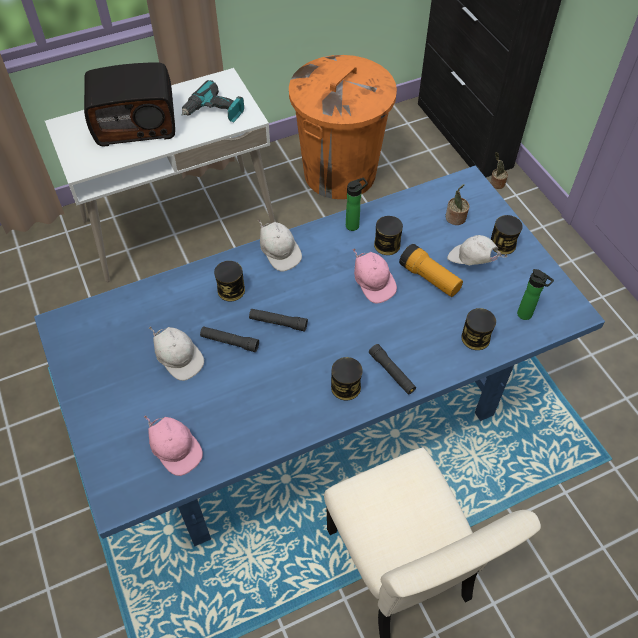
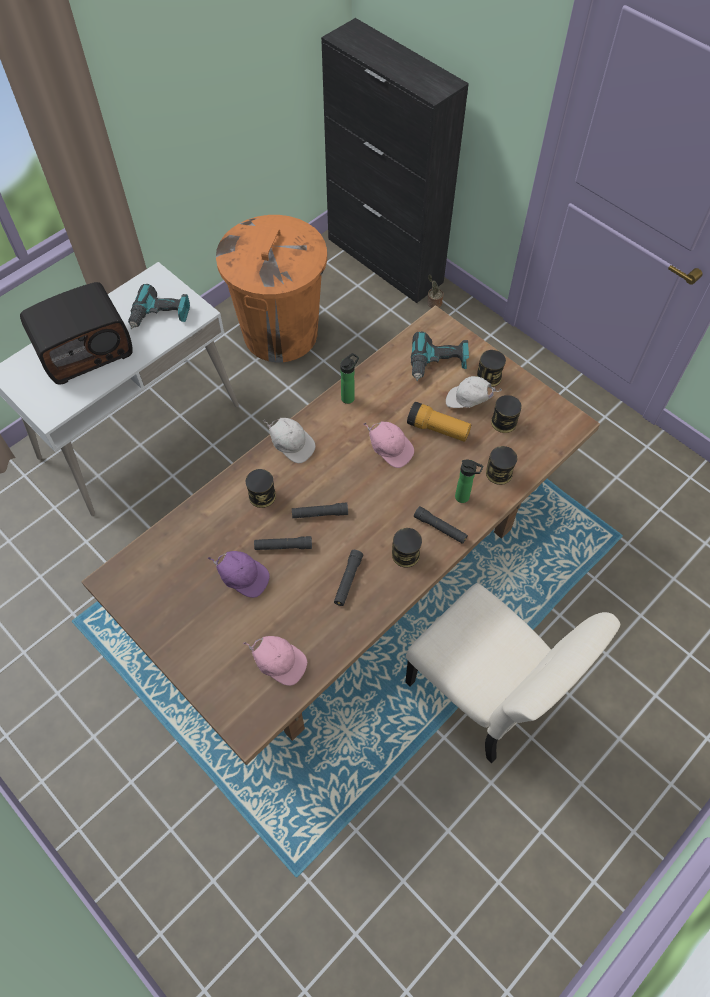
camera: 20 degrees left, 5 degrees up
blue dining table [34,166,605,546] -> brown dining table [82,305,600,765]
white cap [149,327,204,381] -> purple cap [208,551,270,598]
can [374,216,403,255] -> can moved to [491,395,522,433]
potted plant [446,184,469,225] -> power drill [411,331,469,381]
bottle [517,269,554,320] -> bottle moved to [455,459,483,503]
none -> black flashlight [334,550,363,606]

